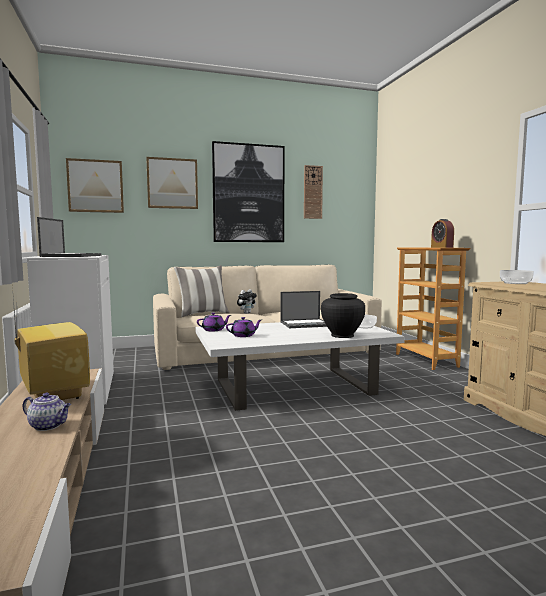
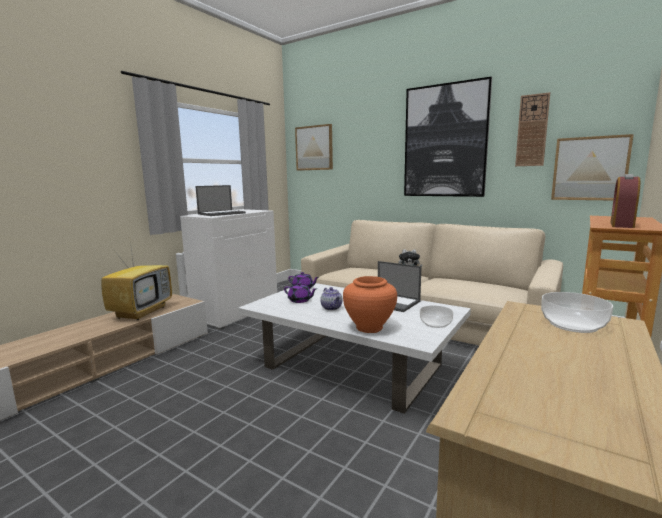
camera: 50 degrees right, 5 degrees up
teapot [23,393,71,431] -> teapot moved to [320,287,343,310]
picture [146,157,198,209] -> picture moved to [551,134,634,201]
pillow [174,265,230,317] -> none
black vase [321,293,365,338] -> orange vase [343,276,397,333]

